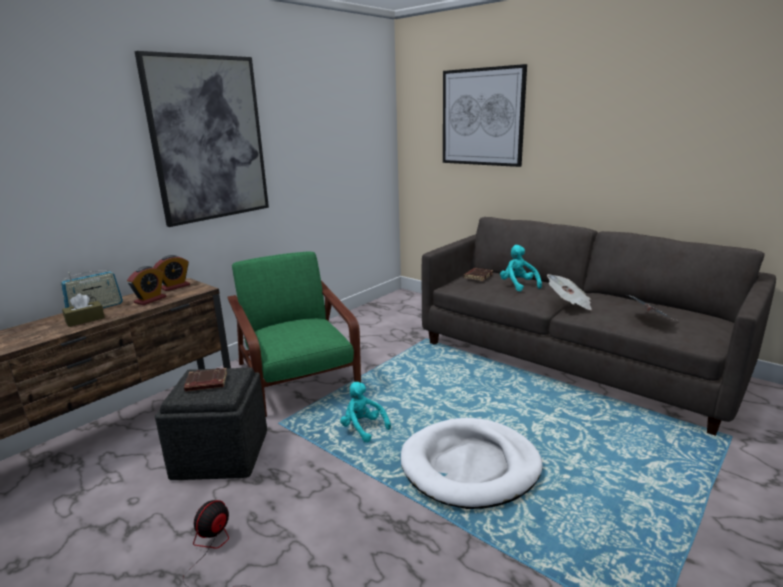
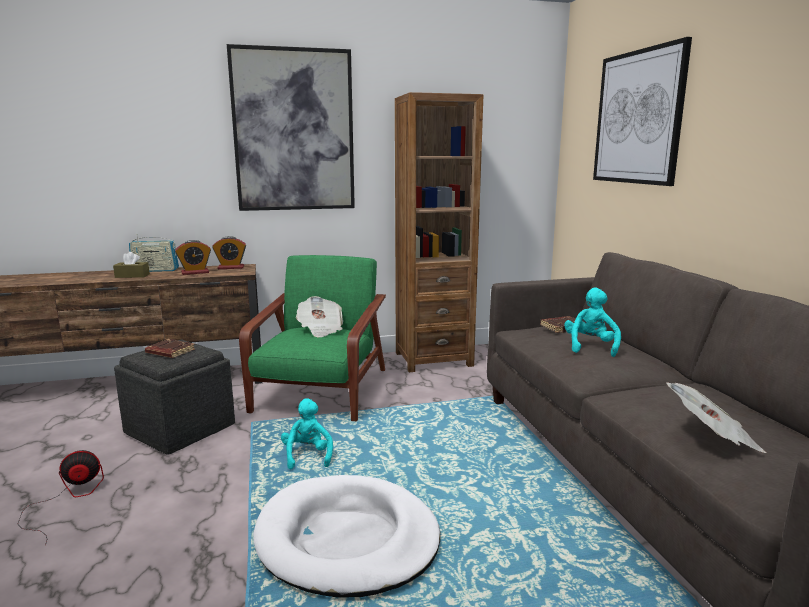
camera: 35 degrees right, 5 degrees down
newspaper [547,274,592,310] -> newspaper moved to [296,296,343,338]
none -> brown bookcase [395,92,483,372]

